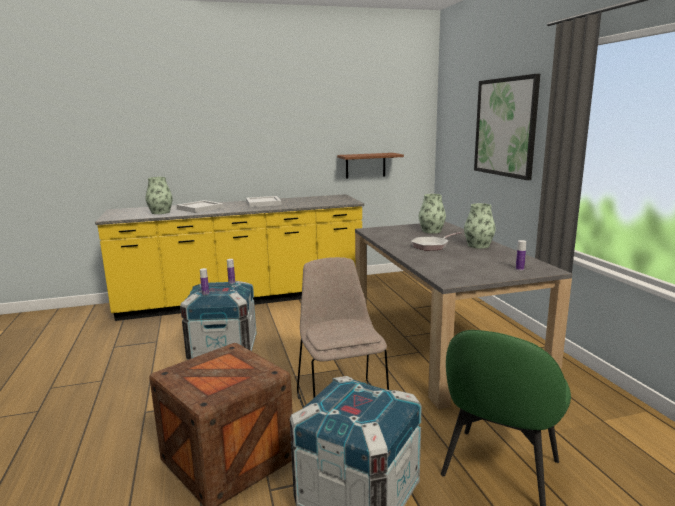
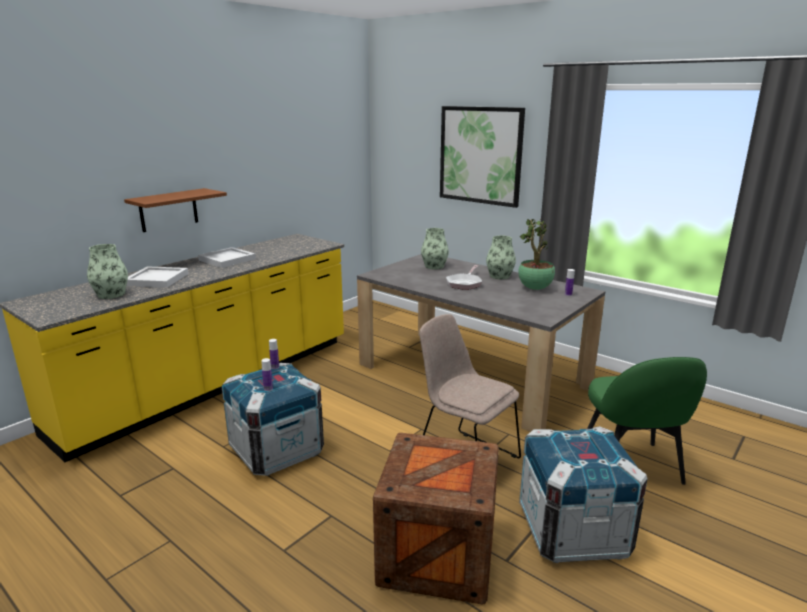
camera: 35 degrees left, 5 degrees up
brown shelf [337,153,404,179] -> brown shelf moved to [124,188,227,232]
none -> potted plant [518,219,555,290]

